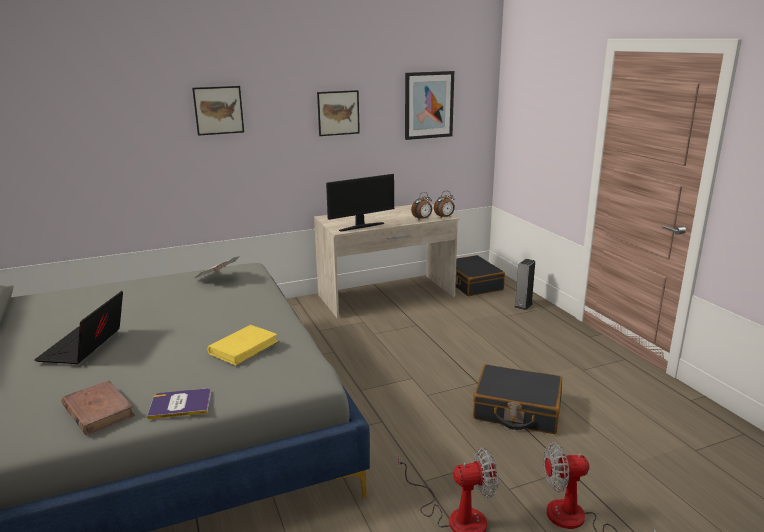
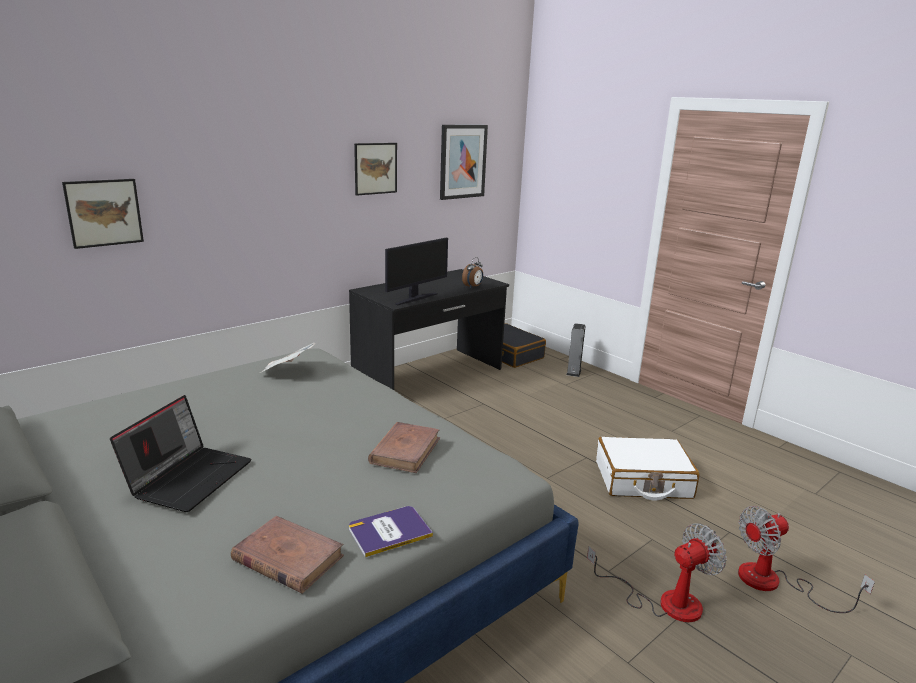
camera: 20 degrees left, 0 degrees up
laptop [34,291,123,364] -> laptop turned 150 degrees counterclockwise [110,395,252,512]
picture [192,86,244,136] -> picture moved to [62,179,144,249]
yellow book [207,325,279,366] -> brown book [368,422,440,473]
beige desk [314,204,459,319] -> black desk [349,269,509,390]
alarm clock [434,191,455,217] -> none
black suitcase [473,364,562,434] -> white suitcase [596,437,700,501]

